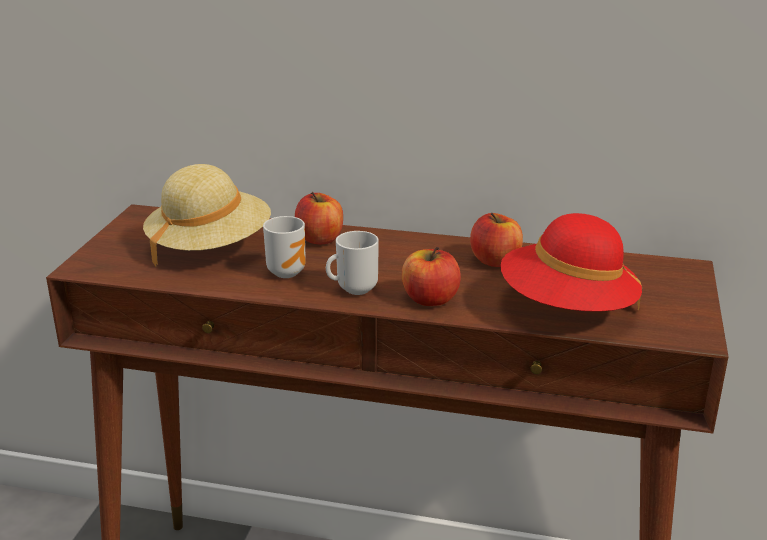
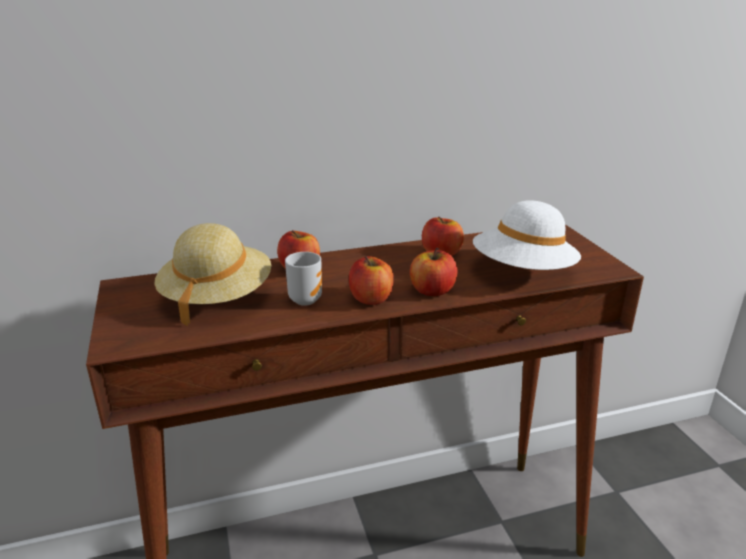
camera: 30 degrees left, 0 degrees up
mug [326,231,379,295] -> apple [349,256,394,305]
red hat [500,213,642,312] -> white hat [473,200,581,270]

